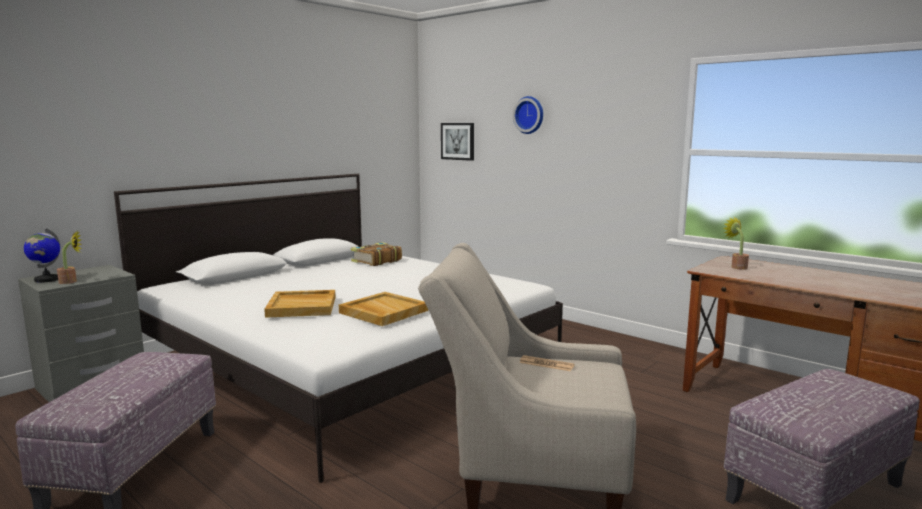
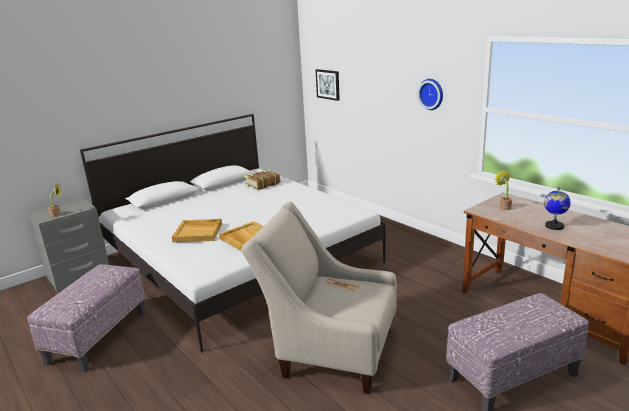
camera: 10 degrees right, 10 degrees up
globe [24,228,60,283] -> globe moved to [544,186,571,230]
wall clock [513,96,543,134] -> wall clock moved to [417,79,443,110]

